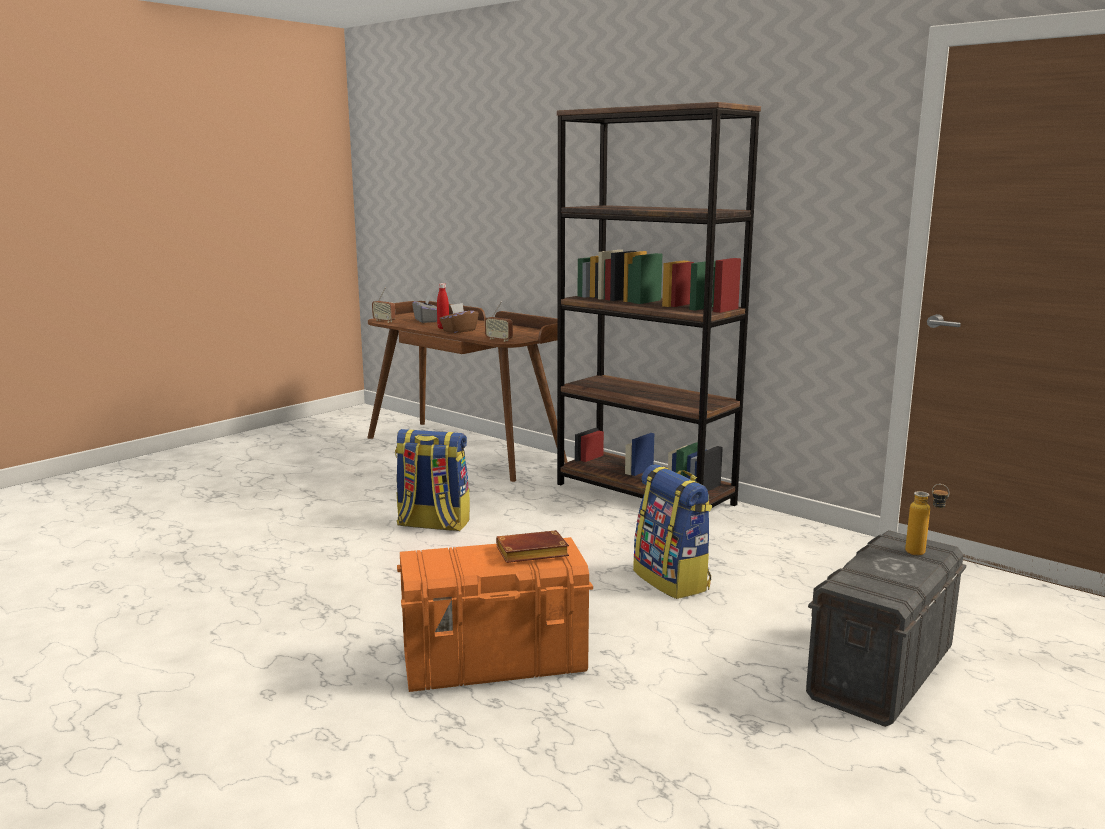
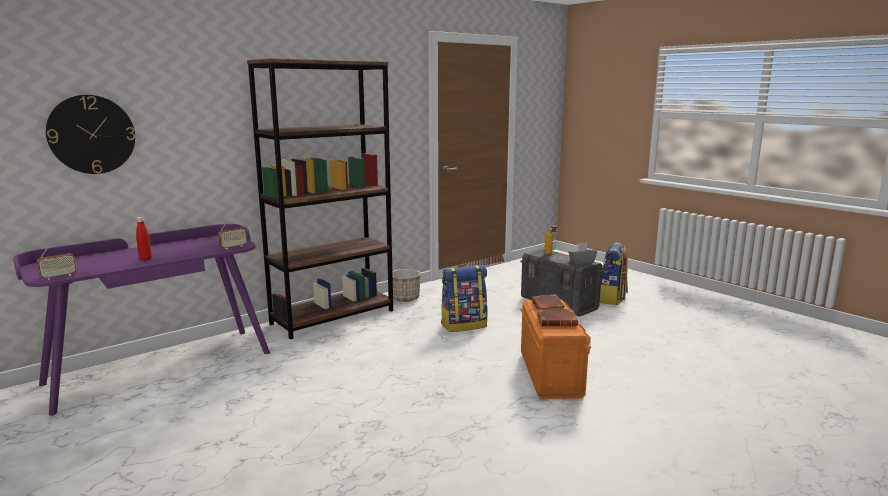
camera: 80 degrees left, 0 degrees up
brown desk [367,301,568,482] -> purple desk [13,224,270,416]
backpack [395,429,470,531] -> backpack moved to [600,242,628,305]
grey tissue box [412,295,437,323] -> grey tissue box moved to [568,243,597,264]
brown tissue box [439,303,479,333] -> none
none -> wall clock [46,95,135,174]
none -> planter [392,269,421,302]
none -> brown book [537,309,578,326]

